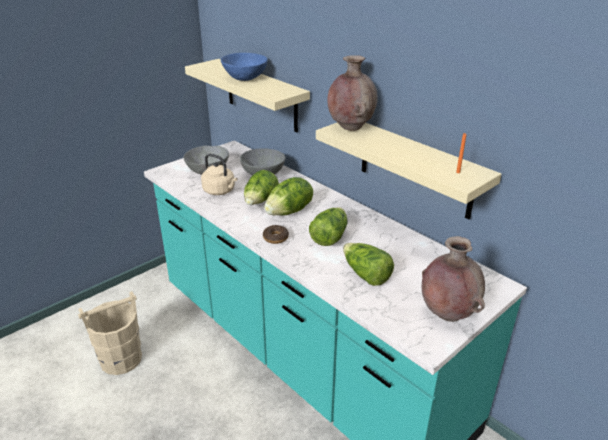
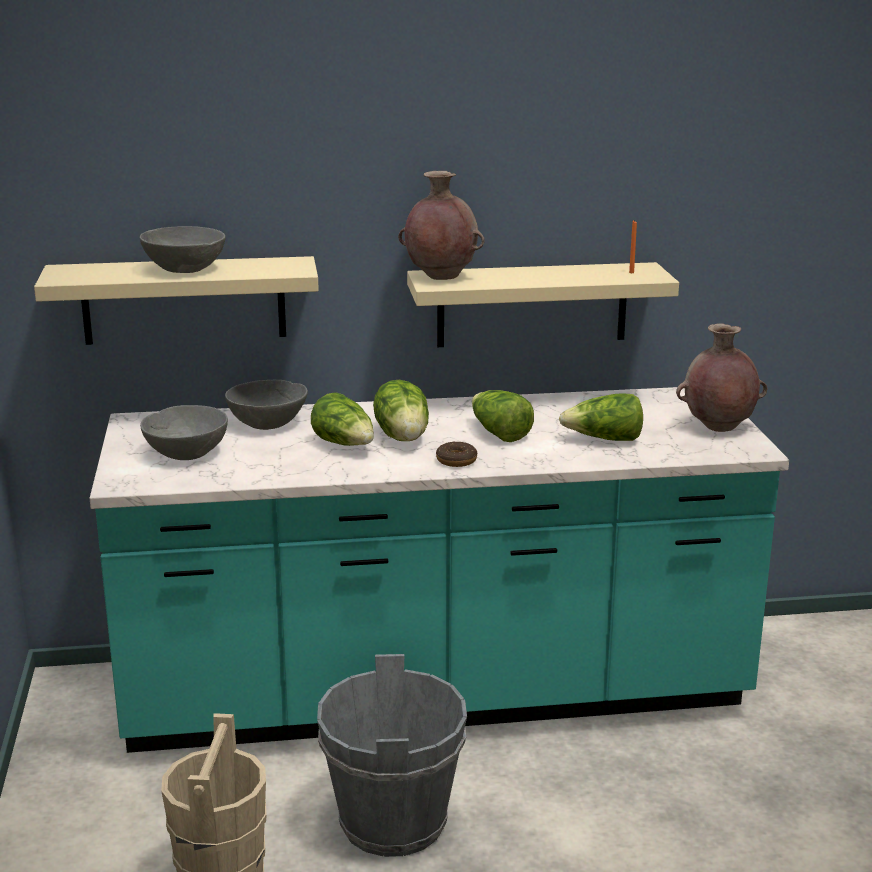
camera: 55 degrees left, 10 degrees down
beige kettle [201,154,237,195] -> none
blue bowl [221,53,268,81] -> grey bowl [140,226,226,273]
none -> grey bucket [317,654,467,857]

